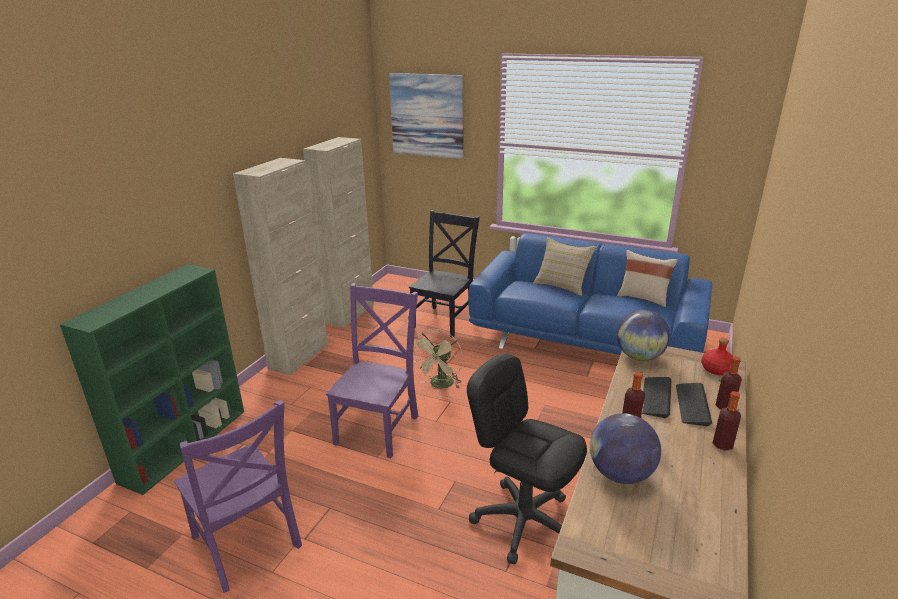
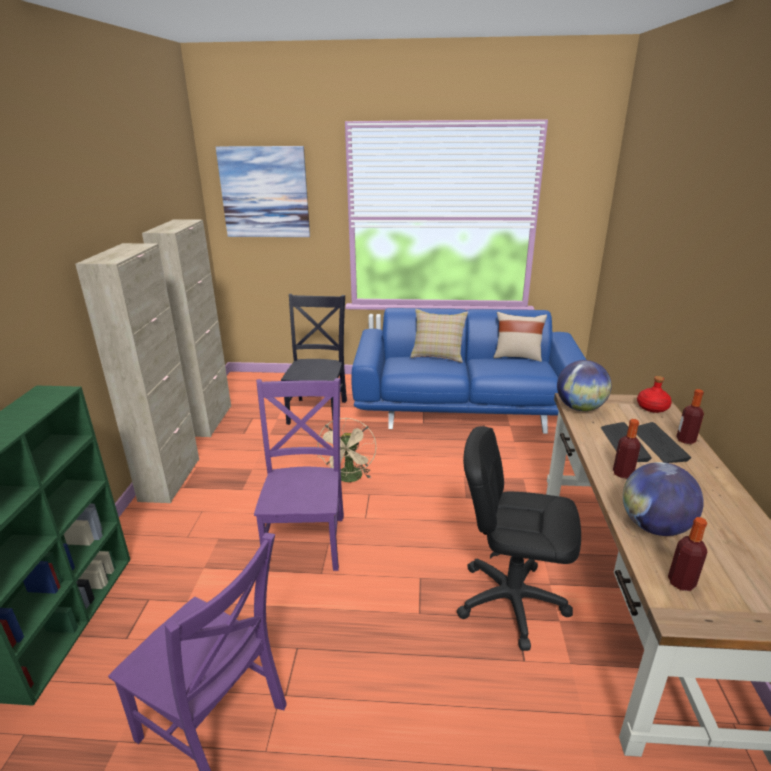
camera: 20 degrees left, 0 degrees up
bottle [713,391,741,451] -> bottle moved to [668,517,707,591]

